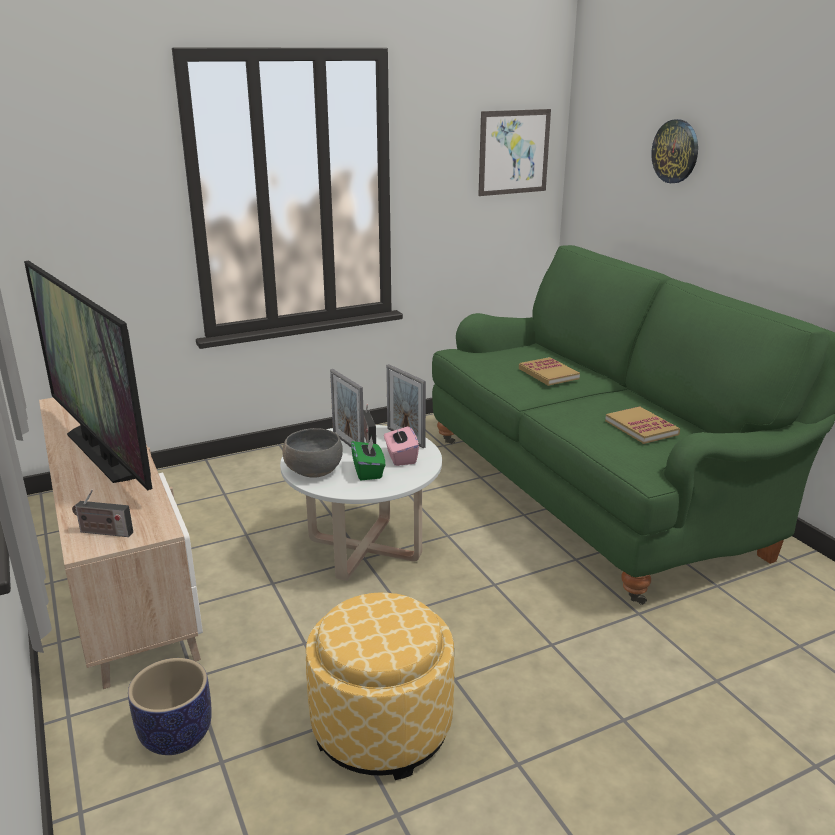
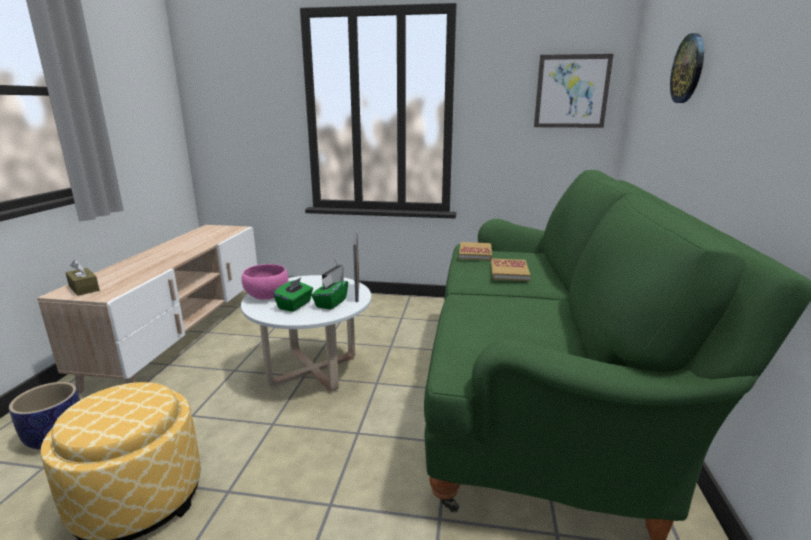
camera: 35 degrees right, 5 degrees down
television [24,261,152,490] -> none
radio [72,489,133,537] -> brown tissue box [65,260,99,296]
grey bowl [282,428,343,478] -> pink bowl [242,264,288,300]
picture frame [330,369,364,447] -> none
pink tissue box [384,424,419,466] -> green tissue box [311,274,348,310]
book [605,407,680,444] -> book moved to [459,242,492,261]

